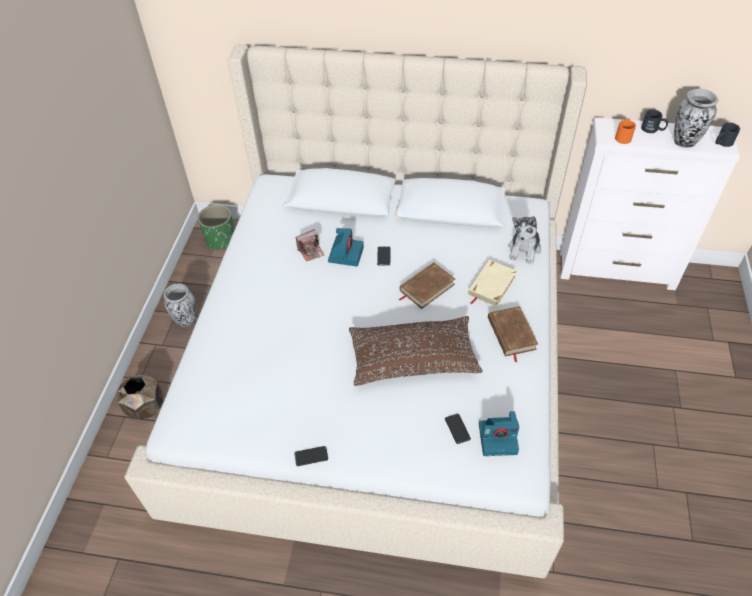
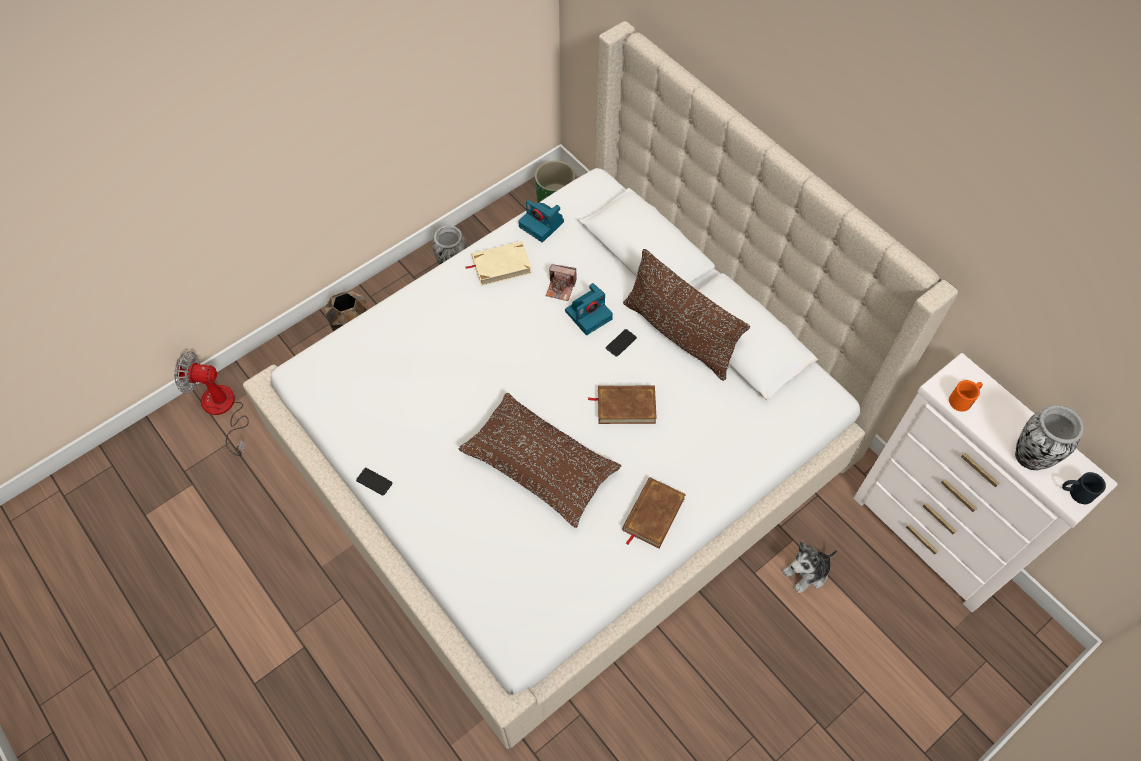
camera: 40 degrees right, 10 degrees up
phone [445,414,471,444] -> none
beige book [468,260,517,307] -> beige book moved to [465,241,532,286]
camera [479,411,519,456] -> camera moved to [518,200,564,242]
plush toy [508,216,541,264] -> plush toy moved to [783,540,838,593]
black mug [641,109,668,133] -> none
none -> fan [174,351,249,456]
none -> brown pillow [623,249,750,381]

